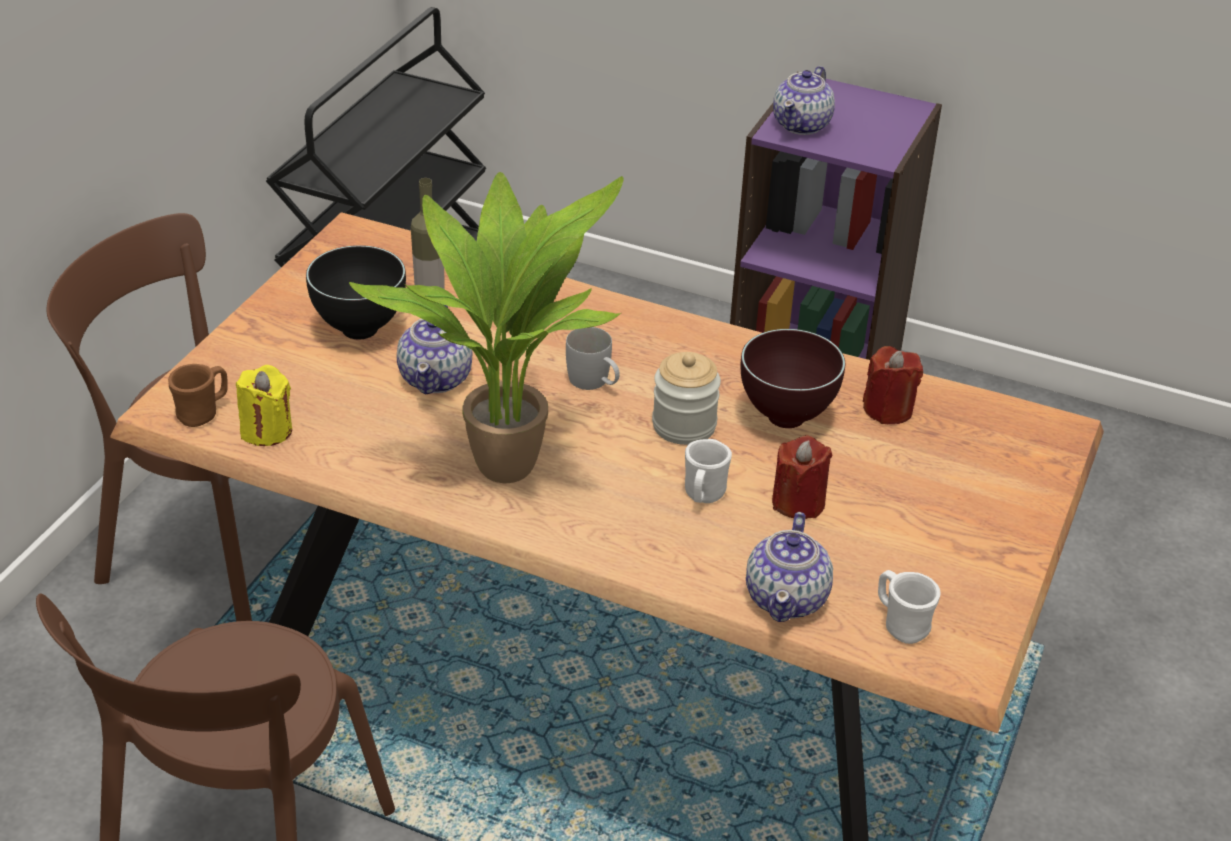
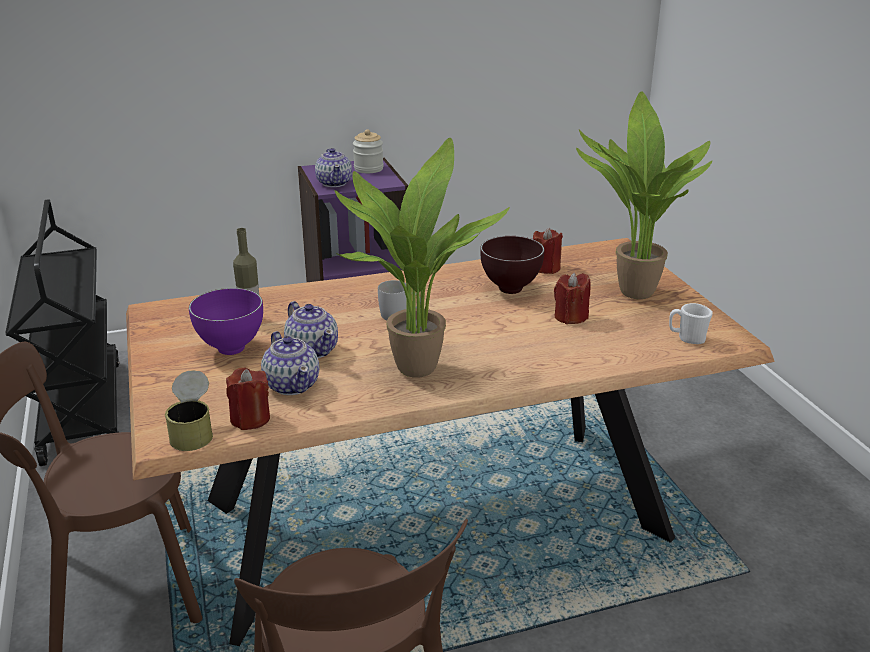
camera: 40 degrees left, 10 degrees down
brown mug [168,364,228,427] -> can [165,371,213,451]
yellow candle [236,365,292,446] -> red candle [226,368,270,430]
black bowl [306,245,406,340] -> purple bowl [189,288,263,355]
jar [652,352,721,445] -> jar moved to [353,129,384,173]
white mug [685,439,732,503] -> none
teapot [746,512,833,622] -> teapot moved to [261,331,319,395]
none -> potted plant [576,91,712,299]

